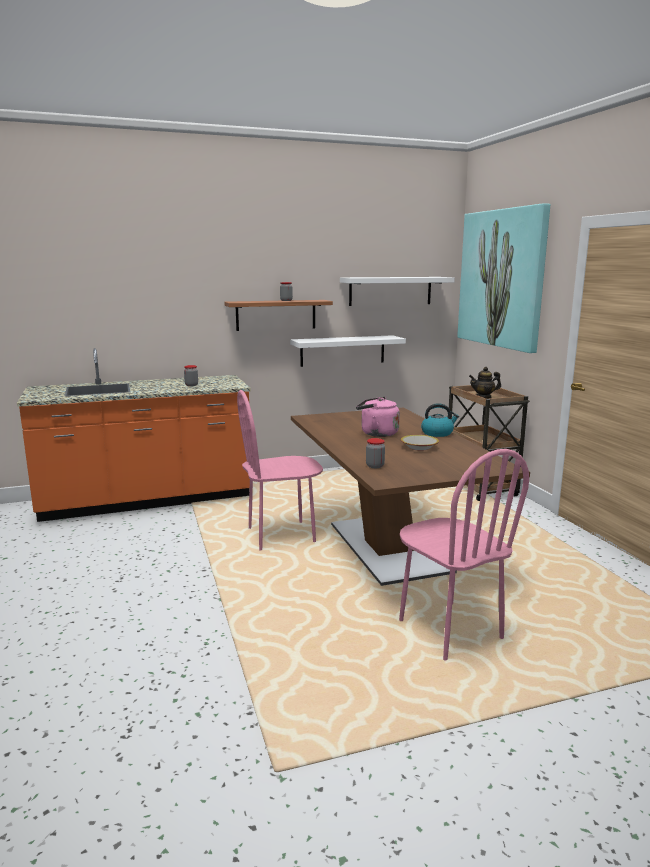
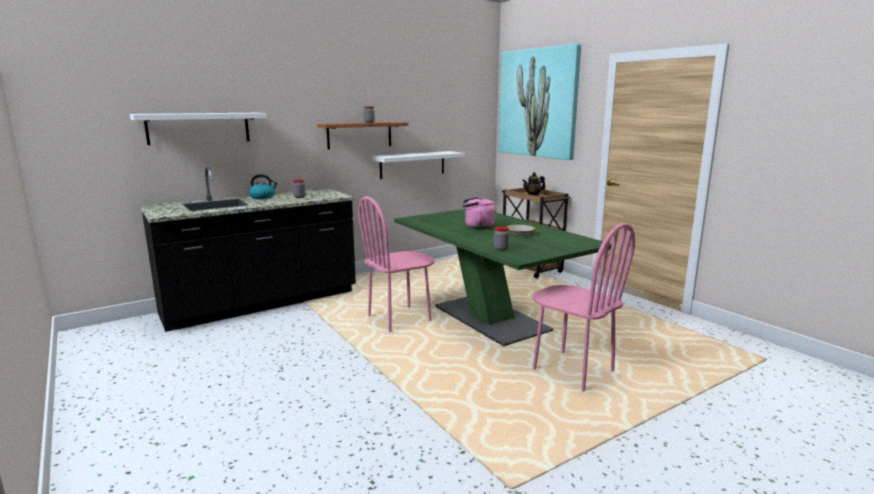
camera: 15 degrees left, 0 degrees up
orange counter [17,348,251,522] -> black counter [140,167,356,332]
brown dining table [291,408,530,586] -> green dining table [394,209,612,346]
white shelf [340,277,455,306] -> white shelf moved to [130,113,267,145]
kettle [421,403,459,437] -> kettle moved to [249,174,278,199]

